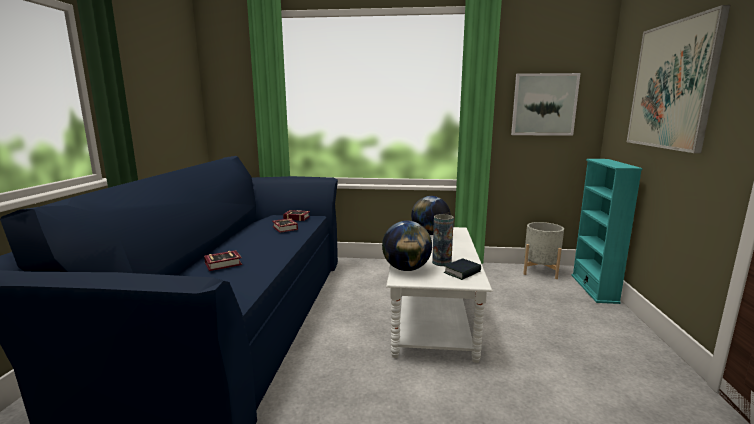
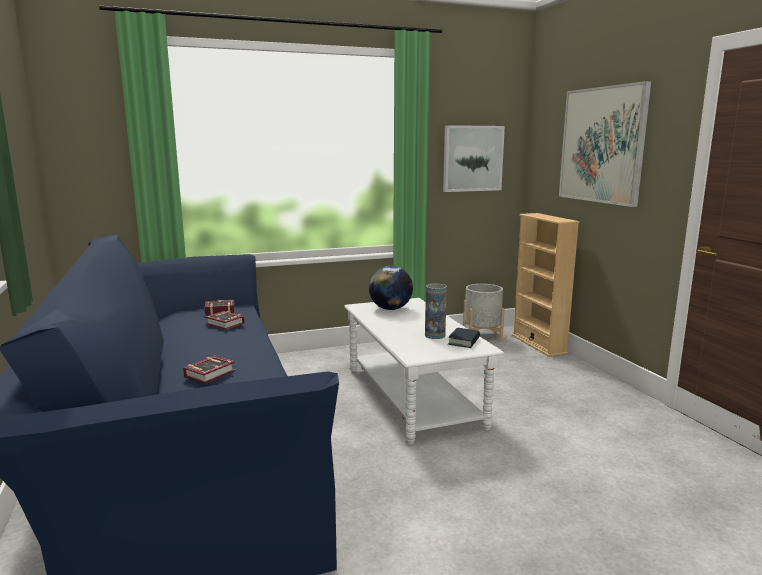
camera: 25 degrees left, 0 degrees up
globe [382,221,432,271] -> none
turquoise bookcase [571,159,643,304] -> beige bookcase [512,213,580,357]

